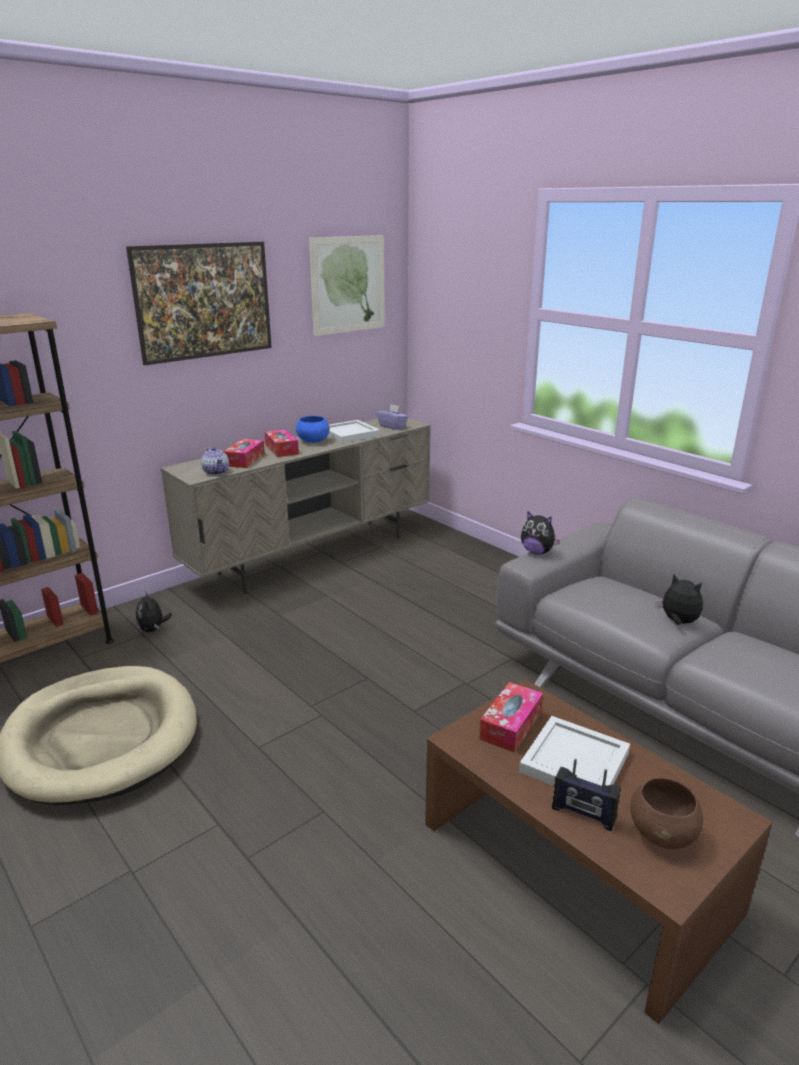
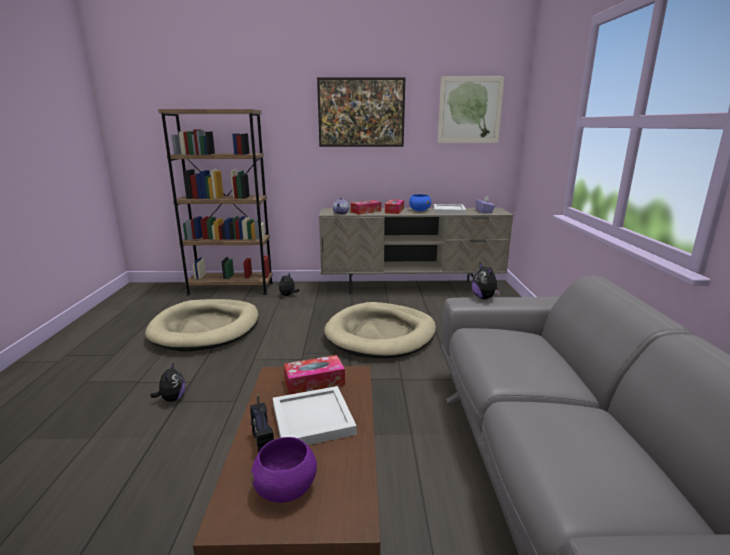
camera: 40 degrees right, 5 degrees down
brown bowl [630,778,703,849] -> purple bowl [251,437,317,503]
plush toy [656,574,703,625] -> plush toy moved to [150,364,185,402]
none -> beige dog bed [324,302,436,358]

